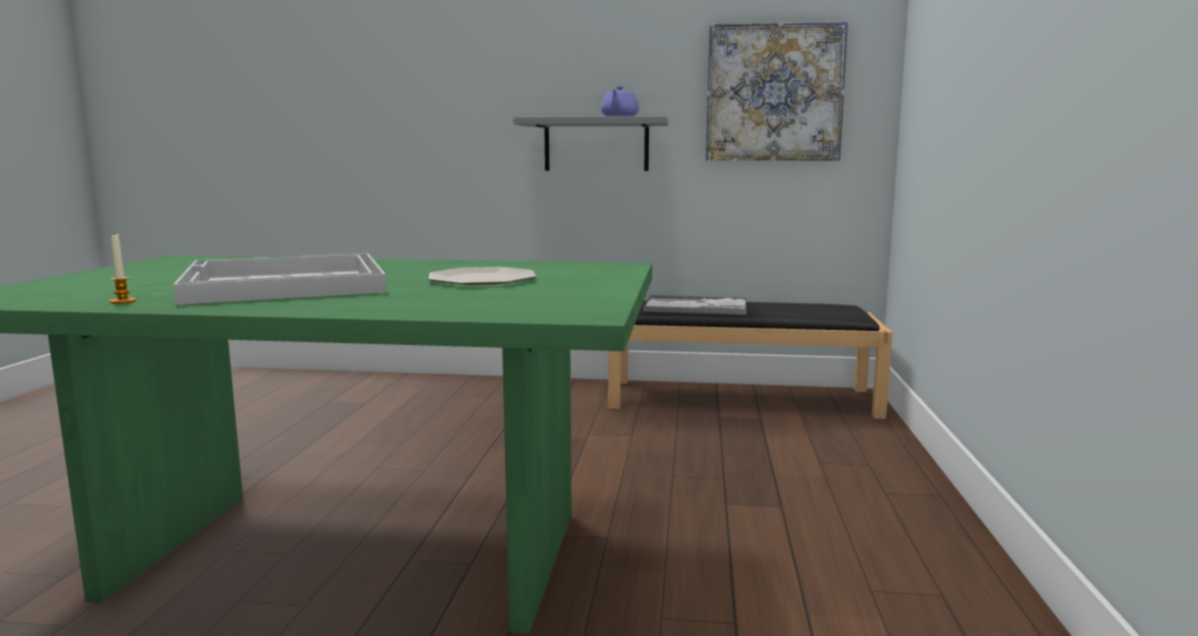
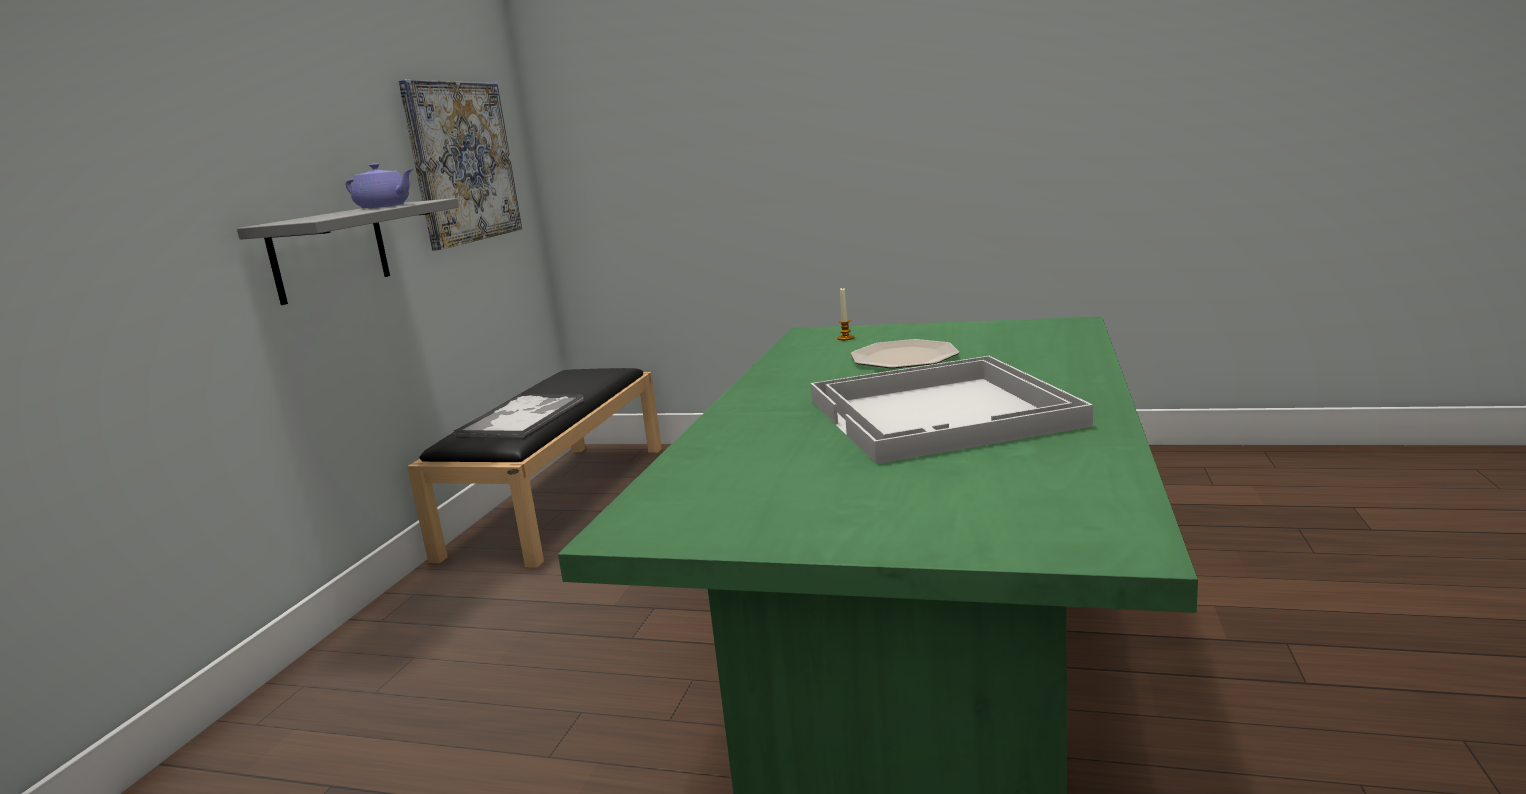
camera: 80 degrees left, 5 degrees up
candle [109,232,136,304] -> candle moved to [837,288,855,340]

